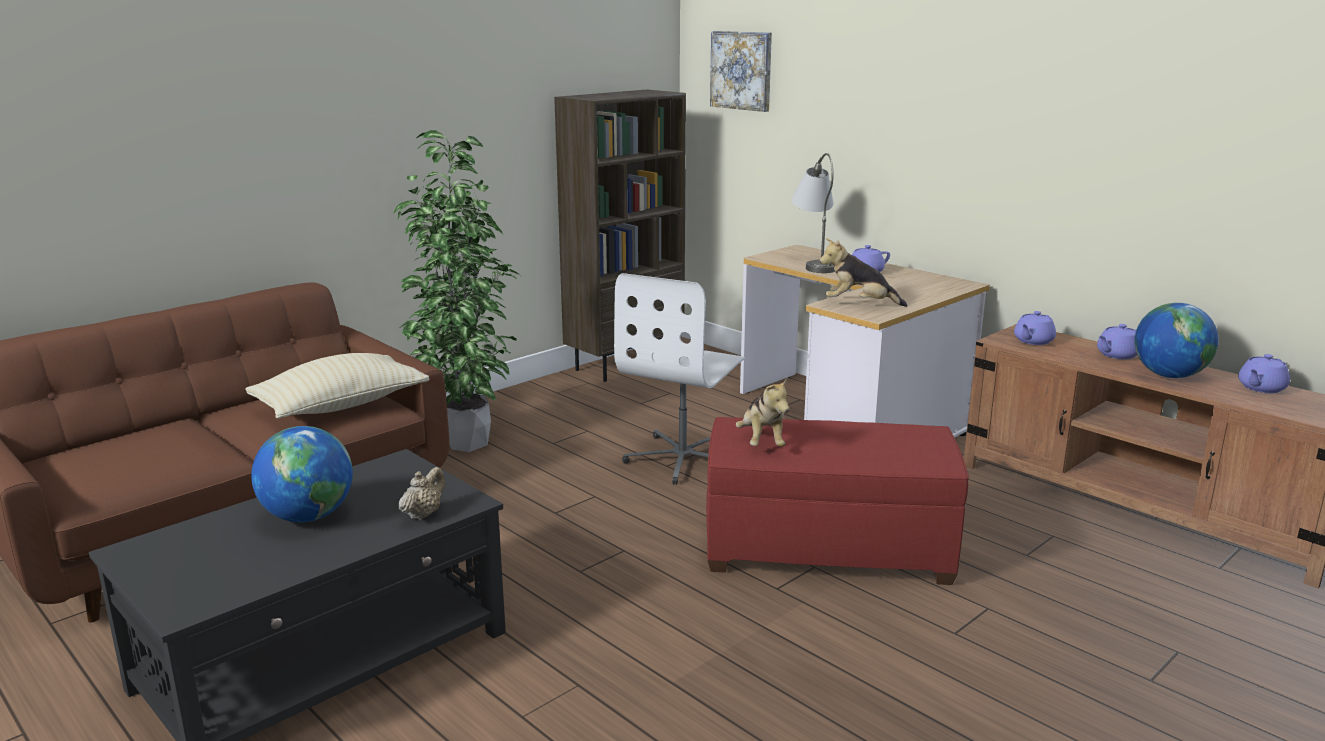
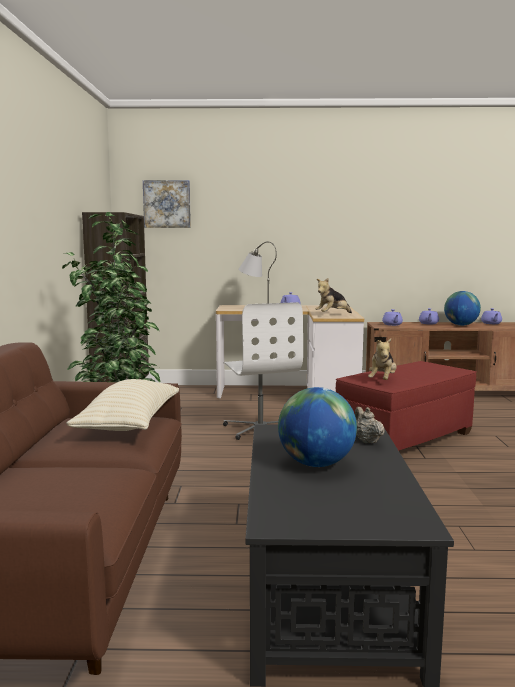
camera: 45 degrees left, 10 degrees down
plush toy [736,377,789,447] -> plush toy turned 75 degrees clockwise [368,338,397,380]

